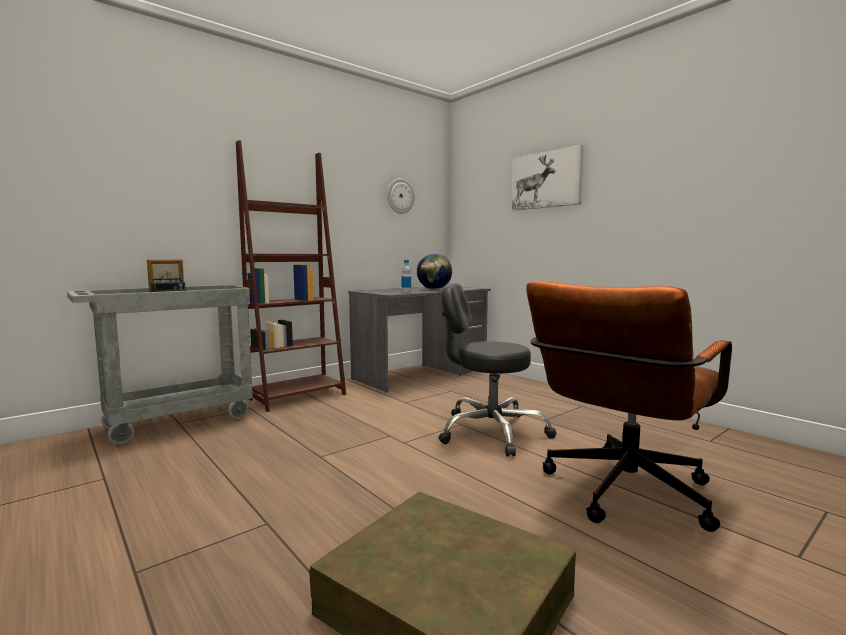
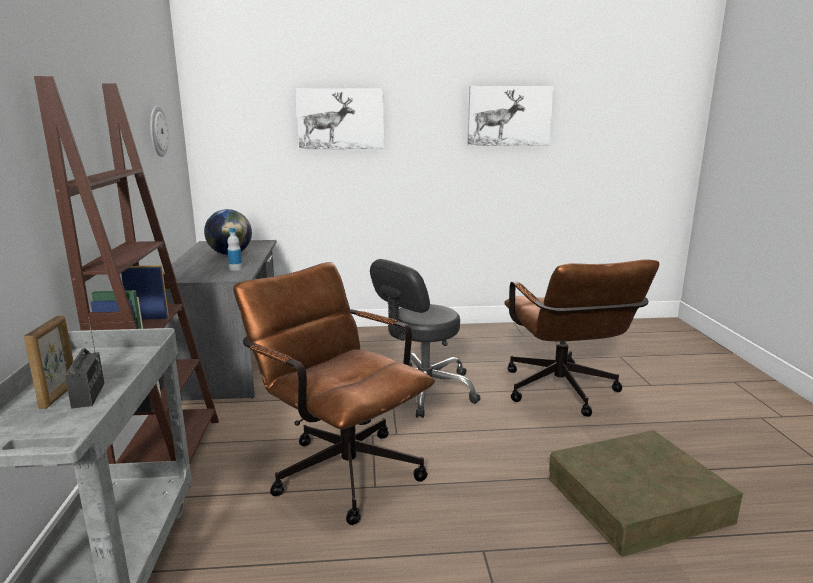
camera: 55 degrees left, 10 degrees up
none -> brown office chair [233,262,435,525]
none -> picture [468,86,554,146]

